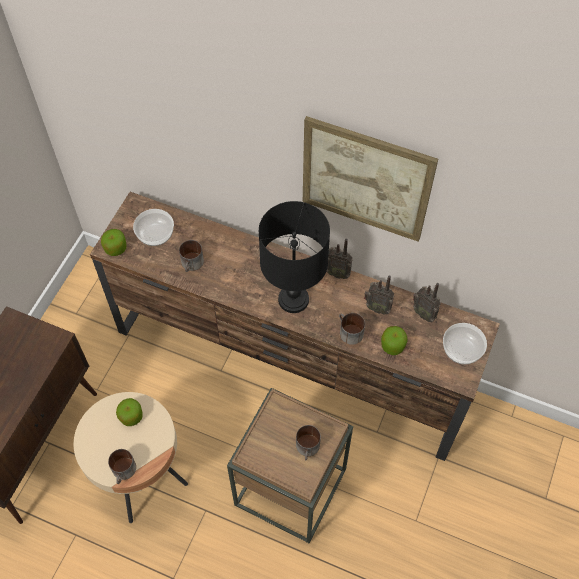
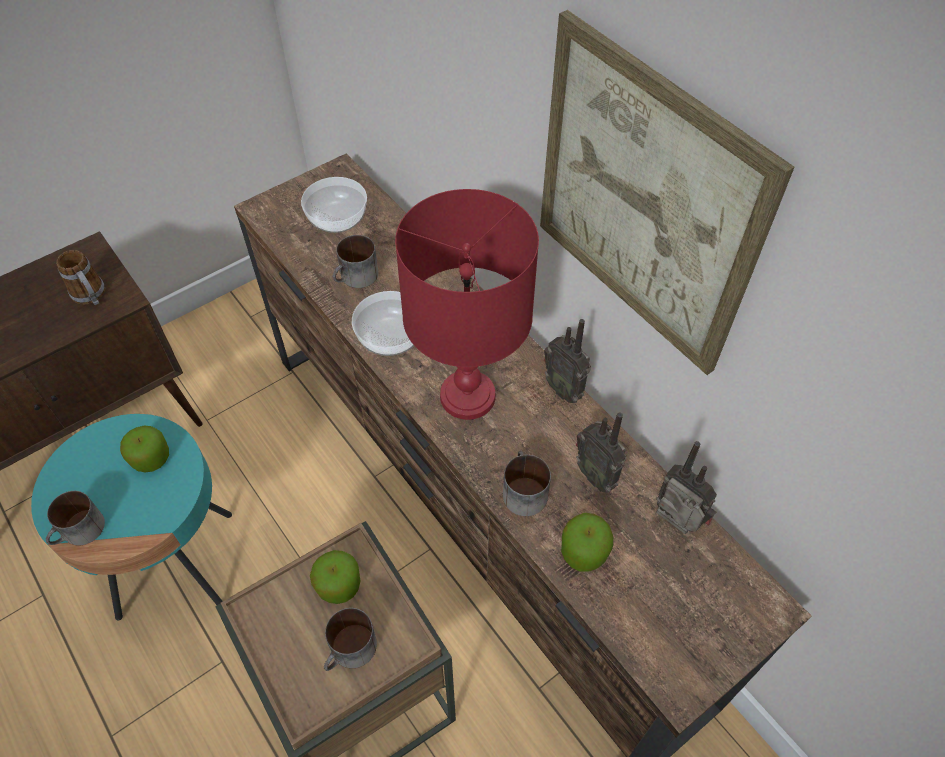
camera: 30 degrees right, 5 degrees down
beige side table [74,392,188,523] -> turquoise side table [31,414,232,621]
apple [101,229,126,256] -> apple moved to [310,550,360,604]
black table lamp [259,201,330,313] -> red table lamp [395,189,539,420]
radio [413,283,440,322] -> radio turned 150 degrees clockwise [656,441,717,534]
bowl [443,323,487,365] -> bowl moved to [352,291,414,356]
none -> mug [56,250,105,305]

